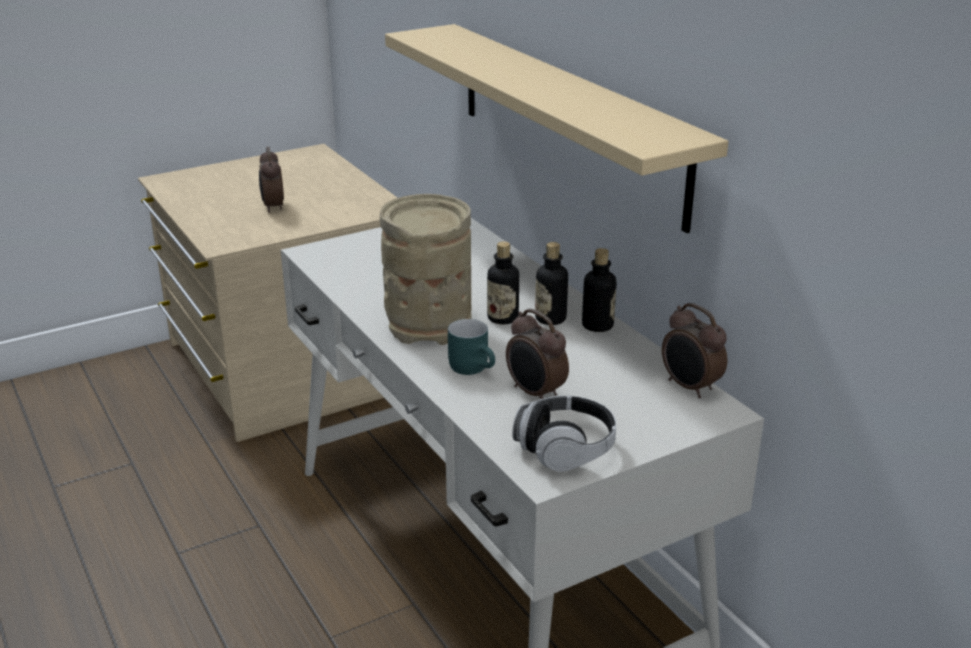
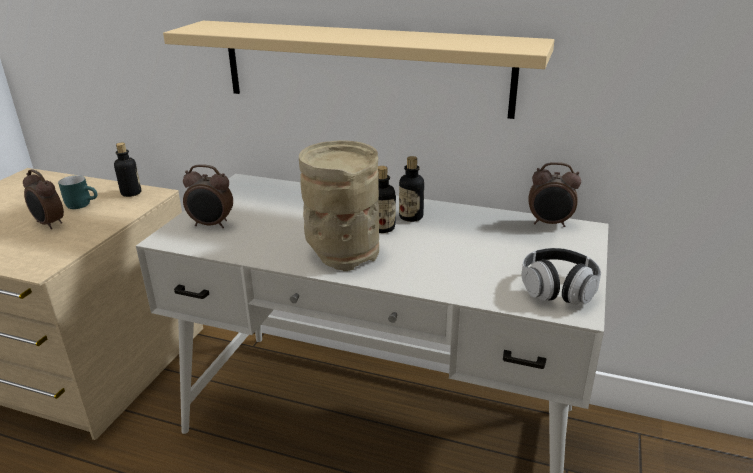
camera: 40 degrees left, 0 degrees up
turquoise mug [448,319,495,375] -> turquoise mug moved to [58,175,97,209]
alarm clock [506,309,569,399] -> alarm clock moved to [183,164,233,228]
bottle [582,248,616,332] -> bottle moved to [114,143,141,197]

